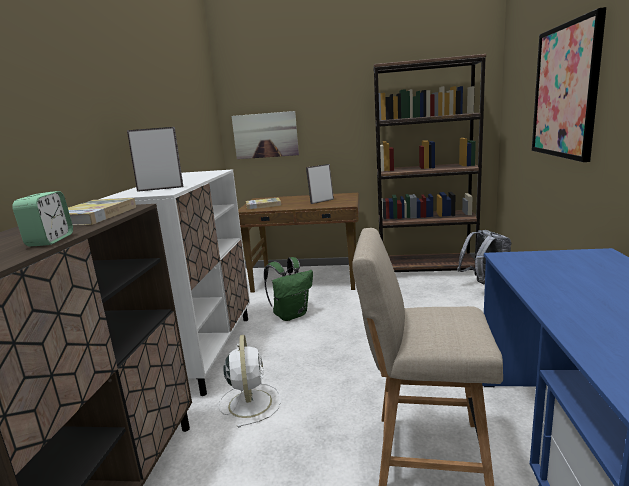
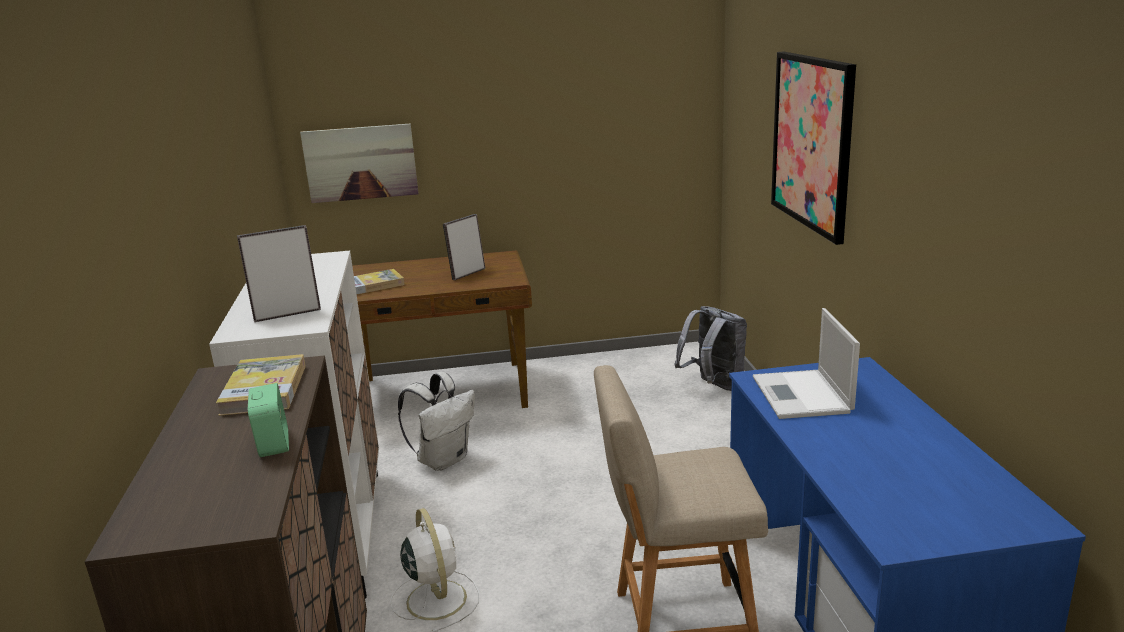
camera: 15 degrees left, 5 degrees up
green backpack [264,257,313,321] -> white backpack [398,372,475,471]
brown bookcase [373,54,486,276] -> none
none -> laptop [753,308,860,419]

